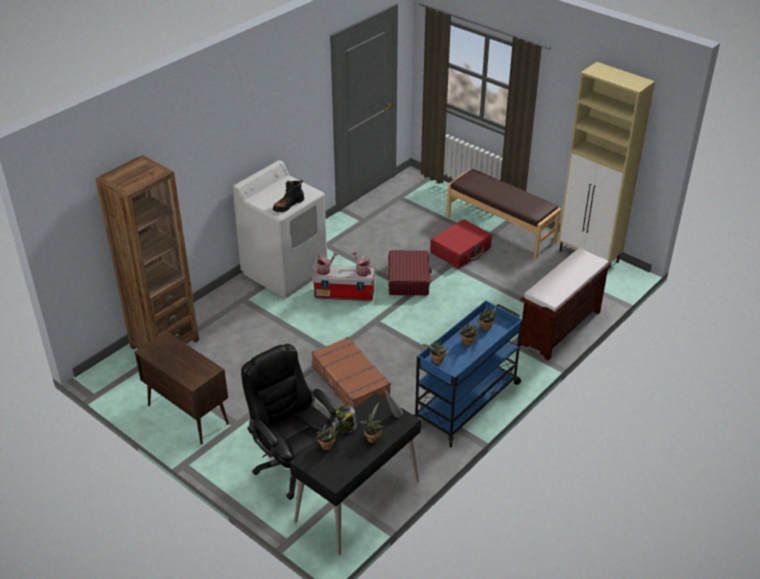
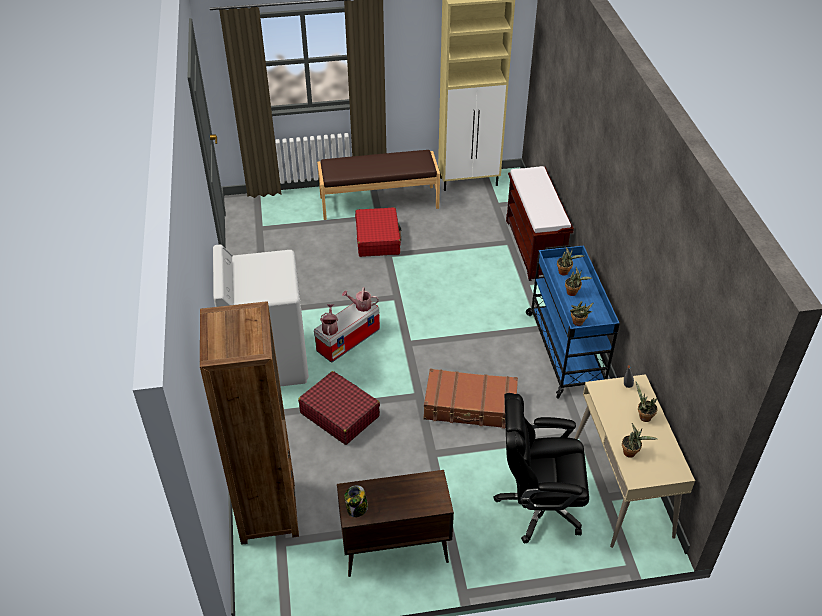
camera: 50 degrees left, 5 degrees up
black boot [273,180,304,212] -> none
black desk [290,392,421,555] -> beige desk [574,374,695,548]
jar [336,405,357,433] -> jar moved to [344,485,368,517]
red suitcase [388,250,432,296] -> red suitcase moved to [298,371,380,445]

